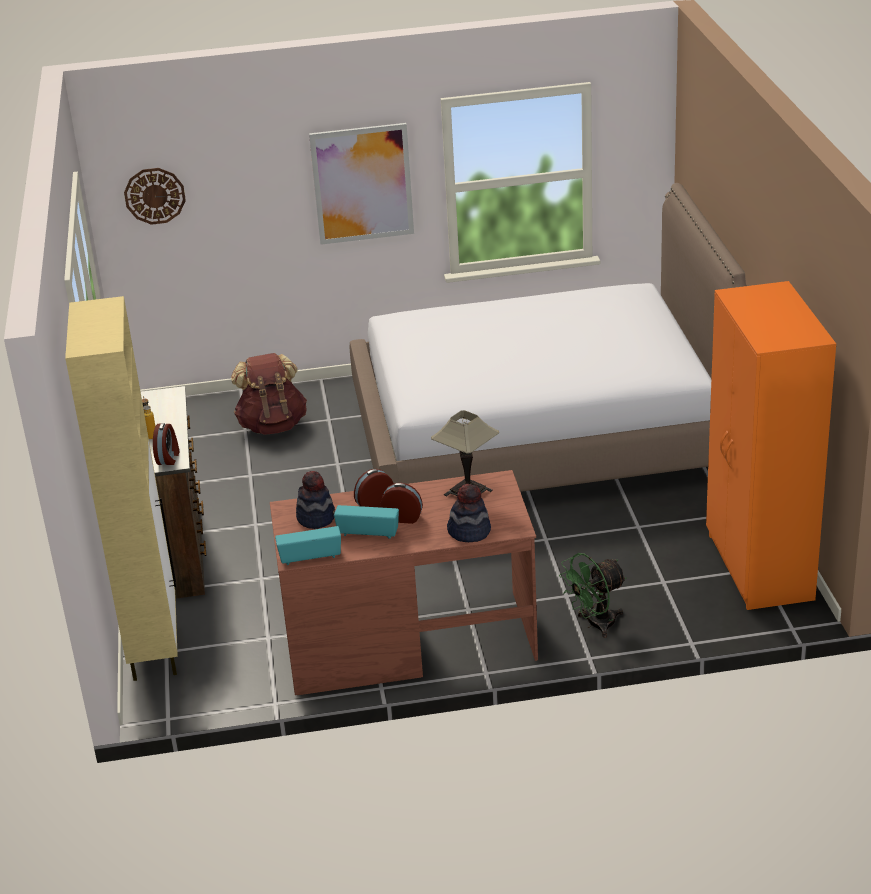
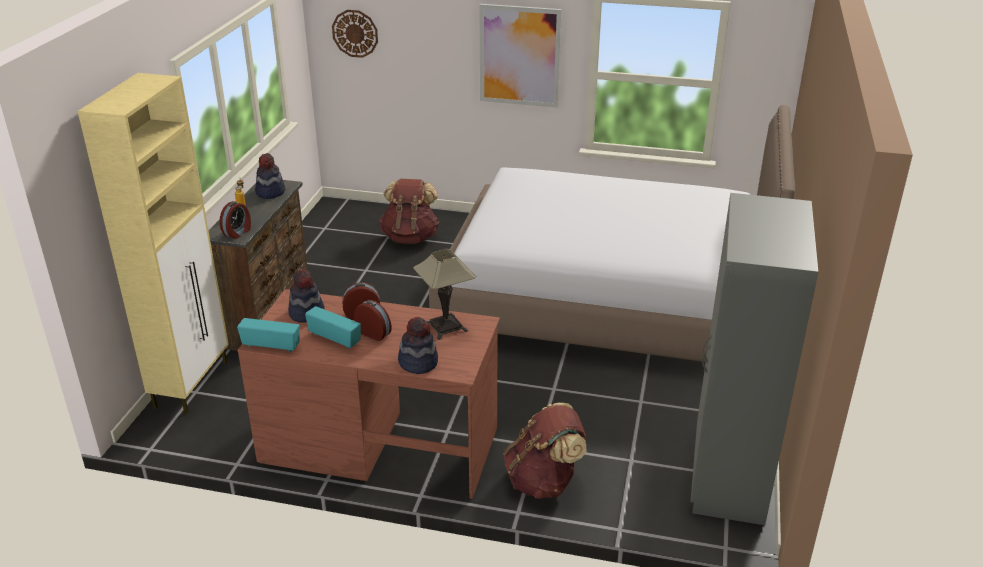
camera: 20 degrees right, 0 degrees up
green fan [559,553,627,638] -> brown backpack [503,403,587,499]
orange wardrobe [706,281,836,610] -> grey wardrobe [690,193,818,525]
none -> hat [255,153,285,199]

